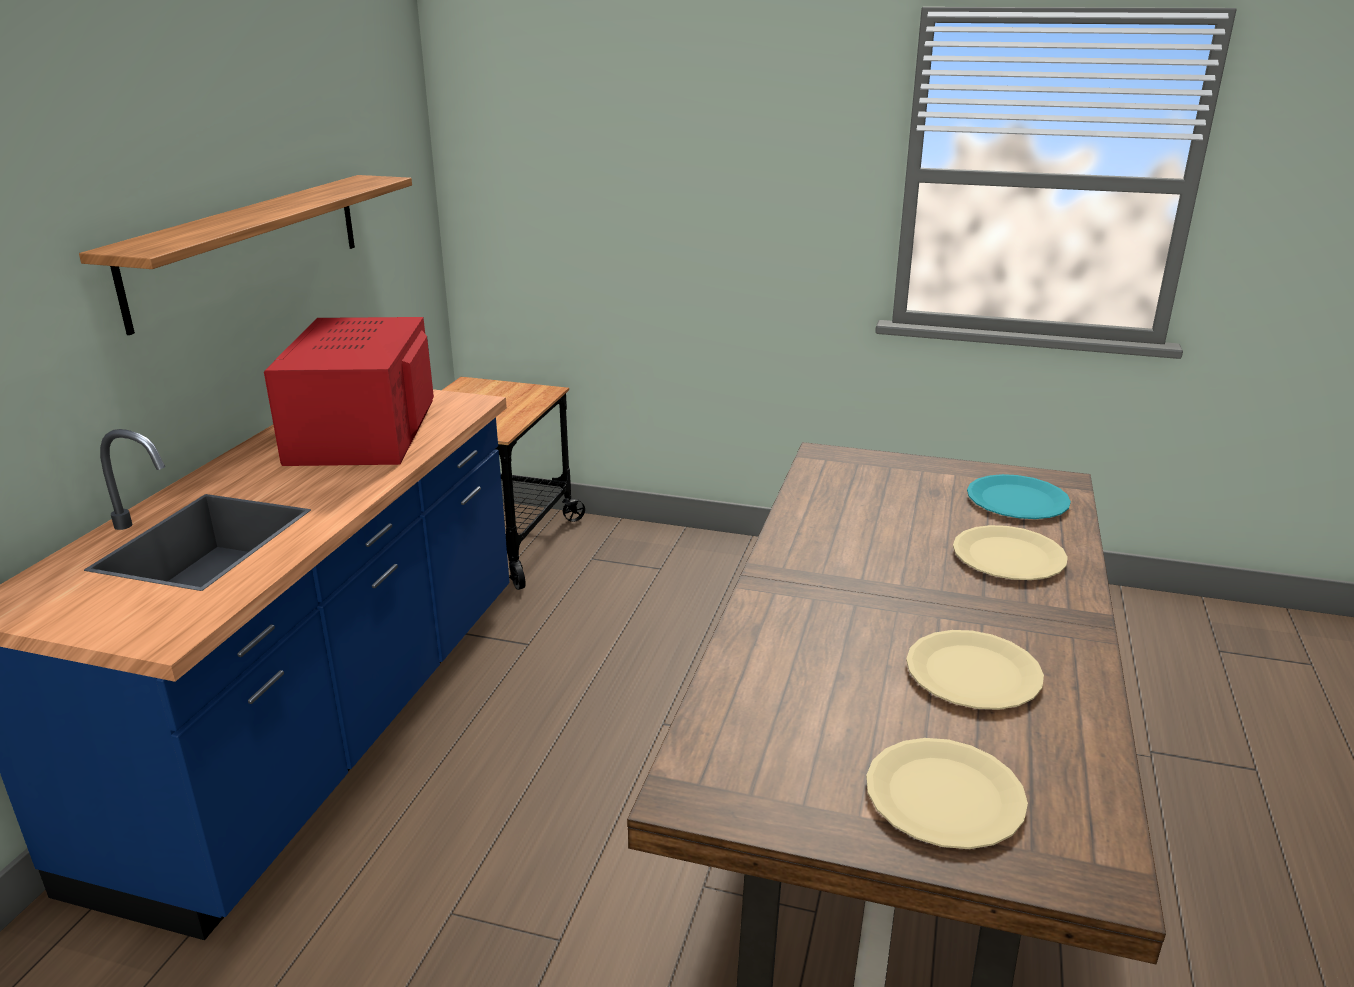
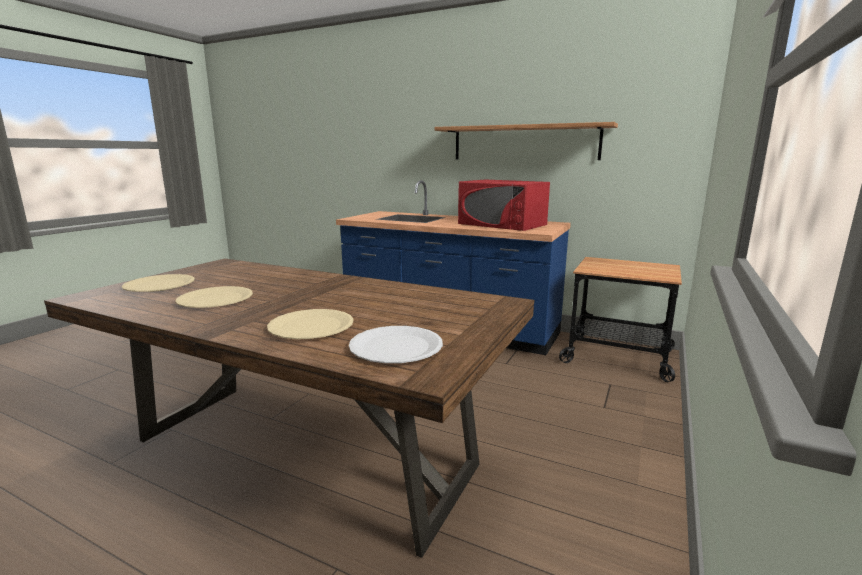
camera: 100 degrees right, 10 degrees down
red microwave [264,317,434,466] -> red microwave turned 150 degrees counterclockwise [458,180,550,231]
turquoise plate [967,474,1071,519] -> white plate [349,326,443,363]

